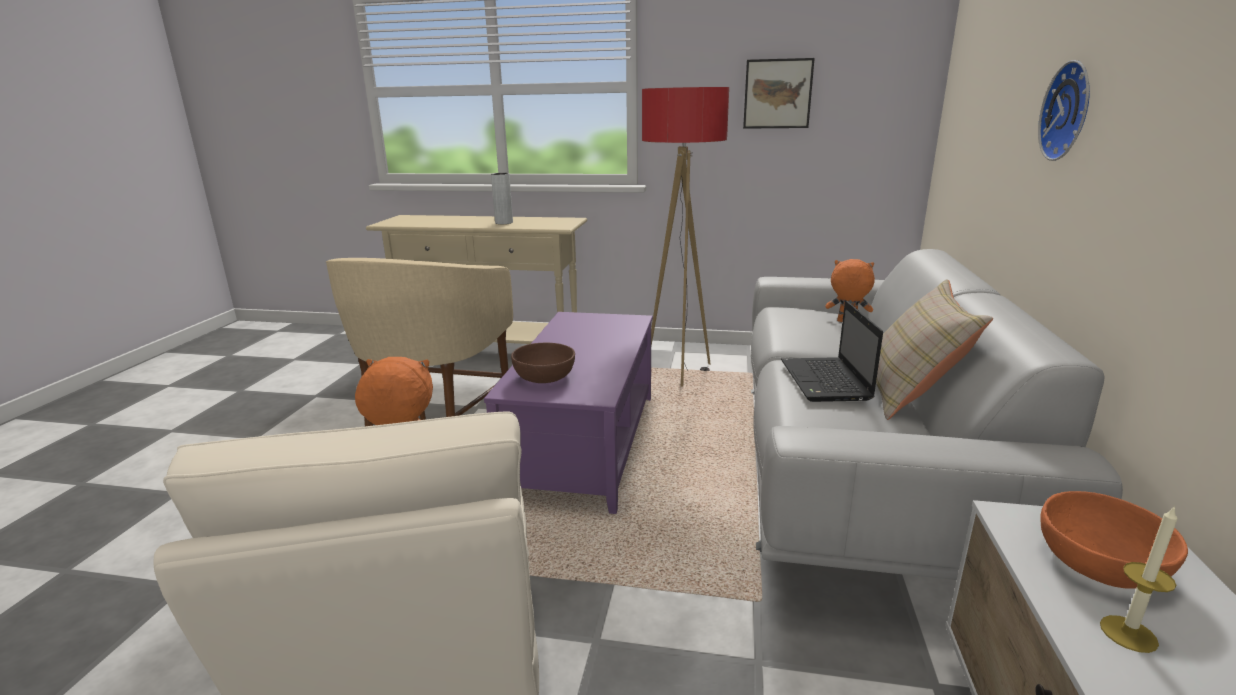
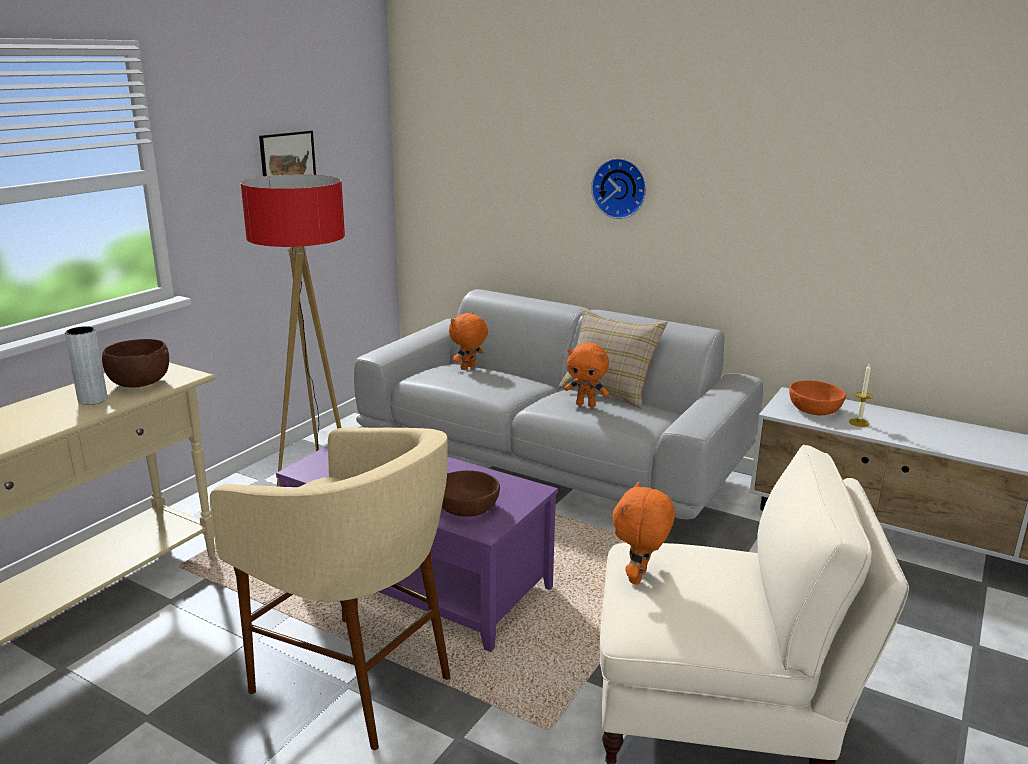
camera: 70 degrees left, 0 degrees up
laptop [781,301,883,402] -> orange plush toy [564,343,609,407]
none -> brown bowl [102,339,169,387]

